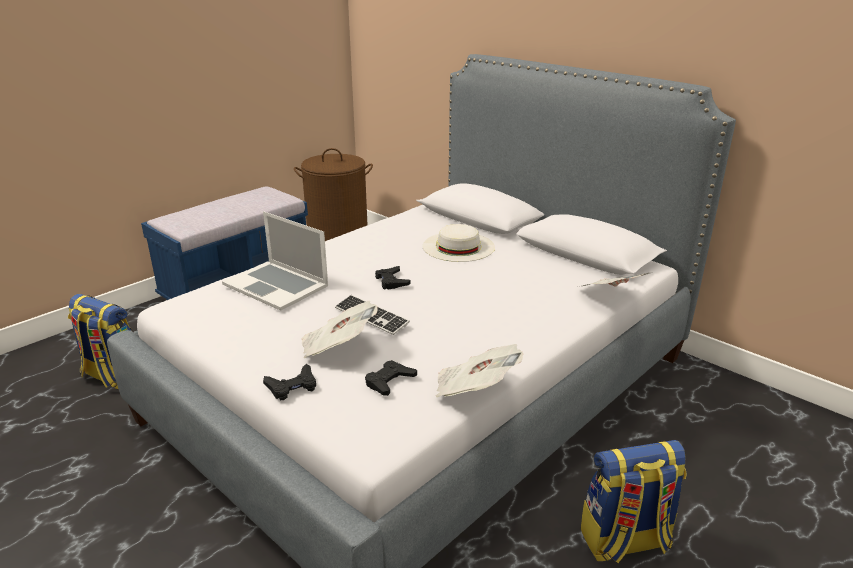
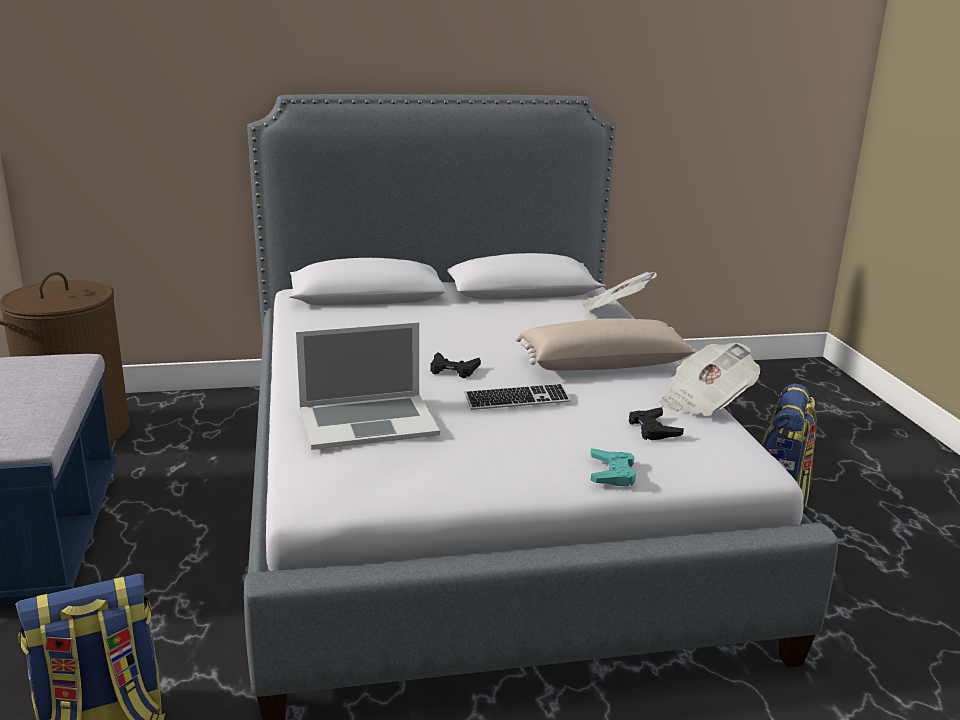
camera: 55 degrees left, 5 degrees down
black game controller [263,364,316,400] -> turquoise game controller [590,448,636,486]
newspaper [302,301,378,358] -> none
white hat [423,224,495,262] -> none
none -> beige pillow [515,318,698,371]

